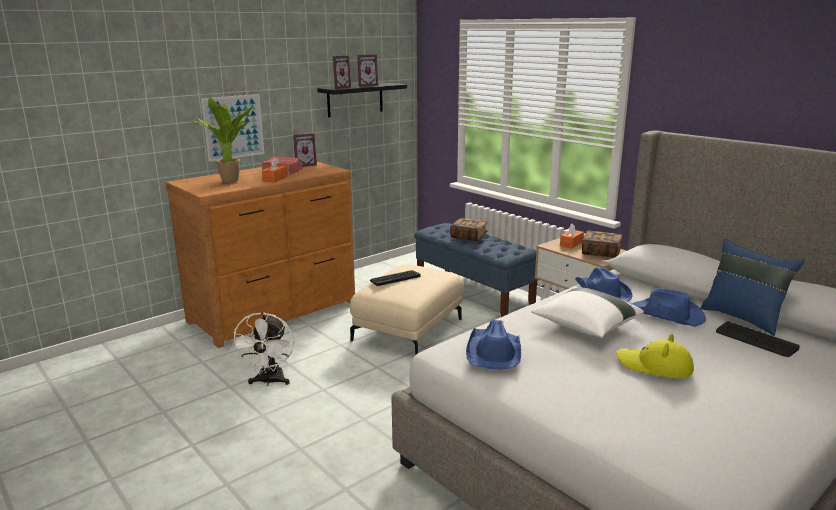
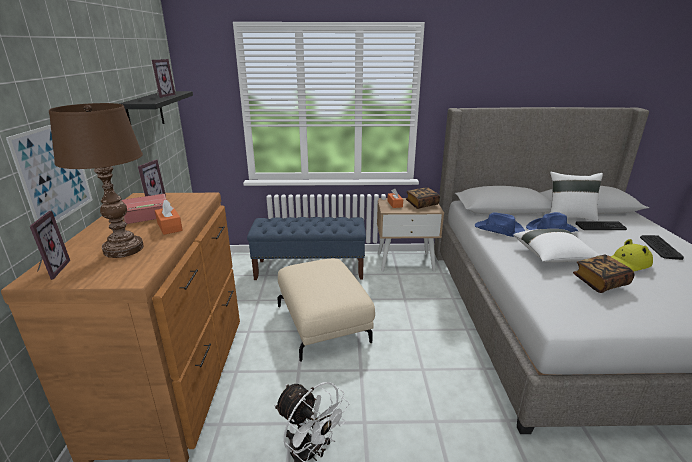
camera: 50 degrees left, 5 degrees up
potted plant [186,98,251,183] -> brown table lamp [49,103,143,258]
picture frame [333,55,351,89] -> picture frame moved to [30,211,70,280]
keyboard [370,270,421,286] -> keyboard moved to [640,235,684,260]
book [450,218,487,241] -> book moved to [573,255,635,293]
blue hat [466,319,521,370] -> none
blue pillow [700,239,804,336] -> white pillow [550,172,603,221]

